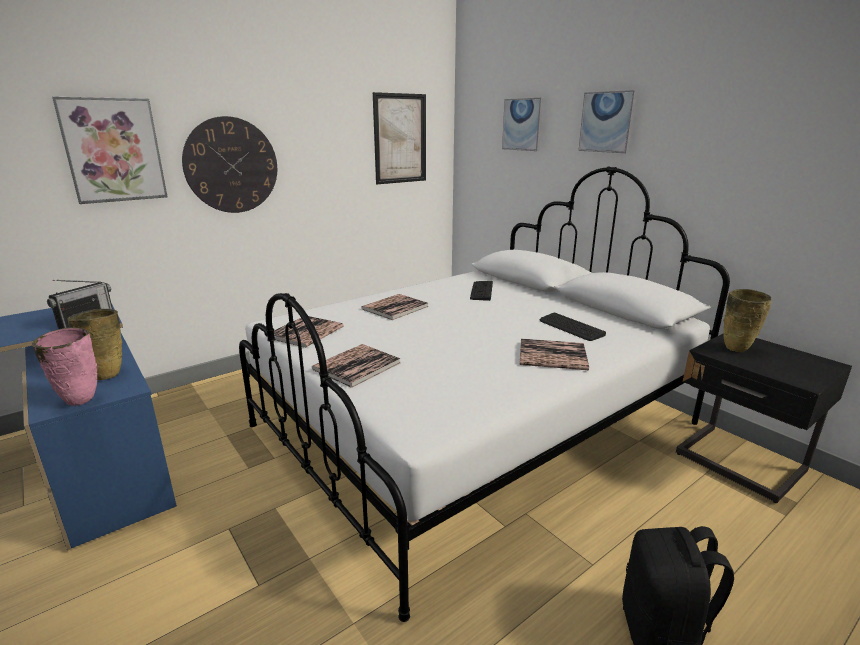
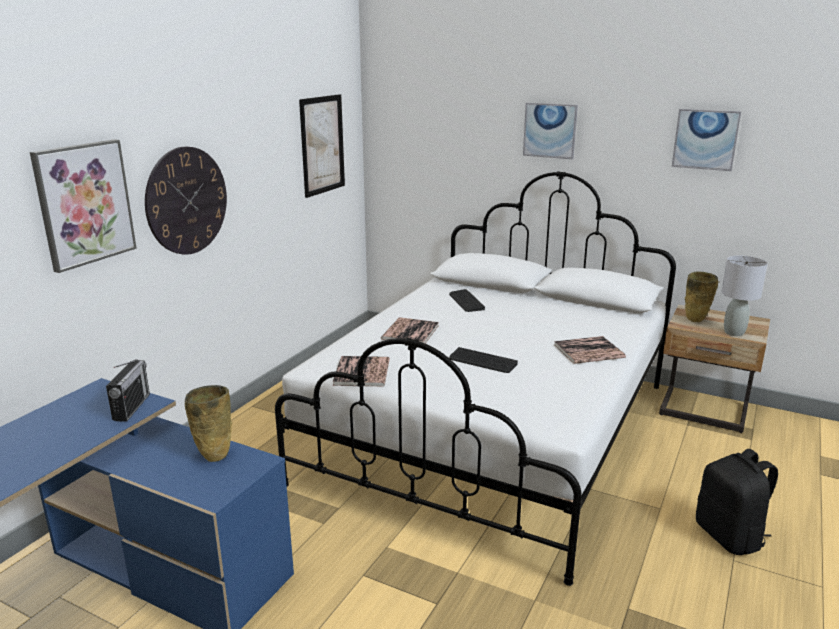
camera: 25 degrees left, 0 degrees up
pink vase [32,328,97,406] -> none
book [312,344,401,388] -> none
picture [502,98,543,151] -> picture moved to [672,109,741,171]
keyboard [540,313,606,341] -> keyboard moved to [449,347,518,373]
black nightstand [676,333,852,503] -> beige nightstand [659,305,770,433]
none -> grey table lamp [721,255,768,336]

